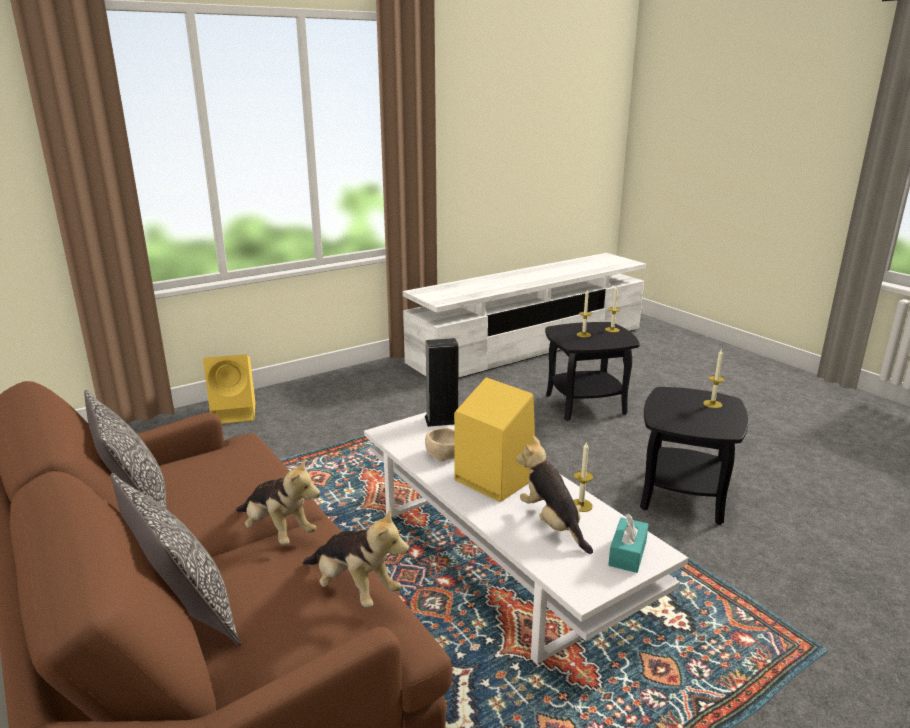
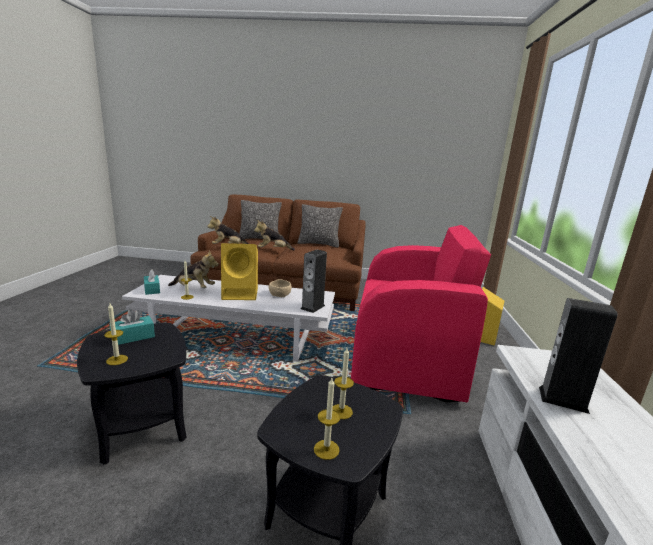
camera: 130 degrees right, 5 degrees down
none -> turquoise tissue box [110,309,155,345]
none -> pink armchair [351,225,491,402]
none -> speaker [539,298,617,414]

